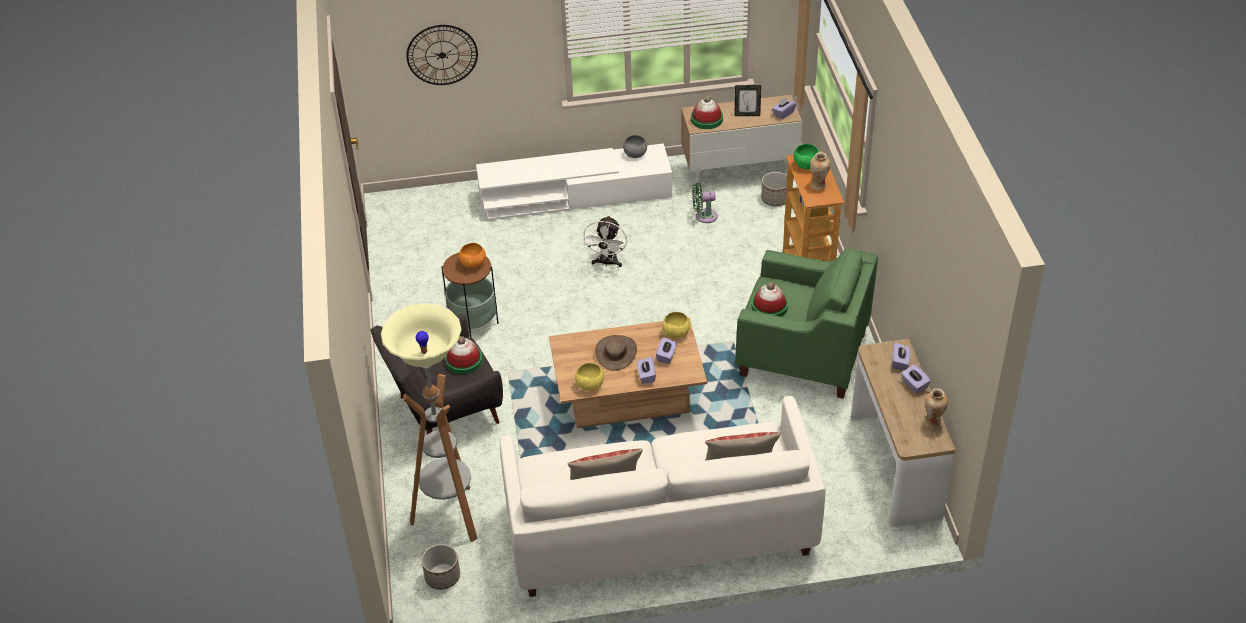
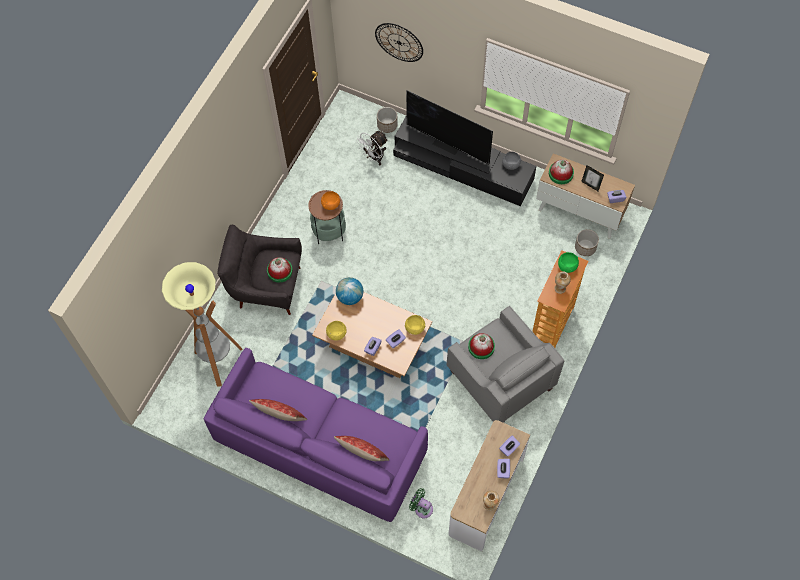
camera: 35 degrees right, 20 degrees up
planter [421,544,460,590] -> planter moved to [377,107,398,133]
white tv stand [476,143,672,220] -> black tv stand [393,115,536,206]
white sofa [500,396,825,597] -> purple sofa [204,348,428,522]
white fan [582,216,627,267] -> white fan moved to [356,131,388,165]
brown hat [595,335,637,371] -> none
green fan [692,183,718,223] -> green fan moved to [409,489,433,518]
green armchair [735,248,878,399] -> grey armchair [446,306,564,423]
none -> globe [336,277,363,305]
none -> television [406,90,493,164]

